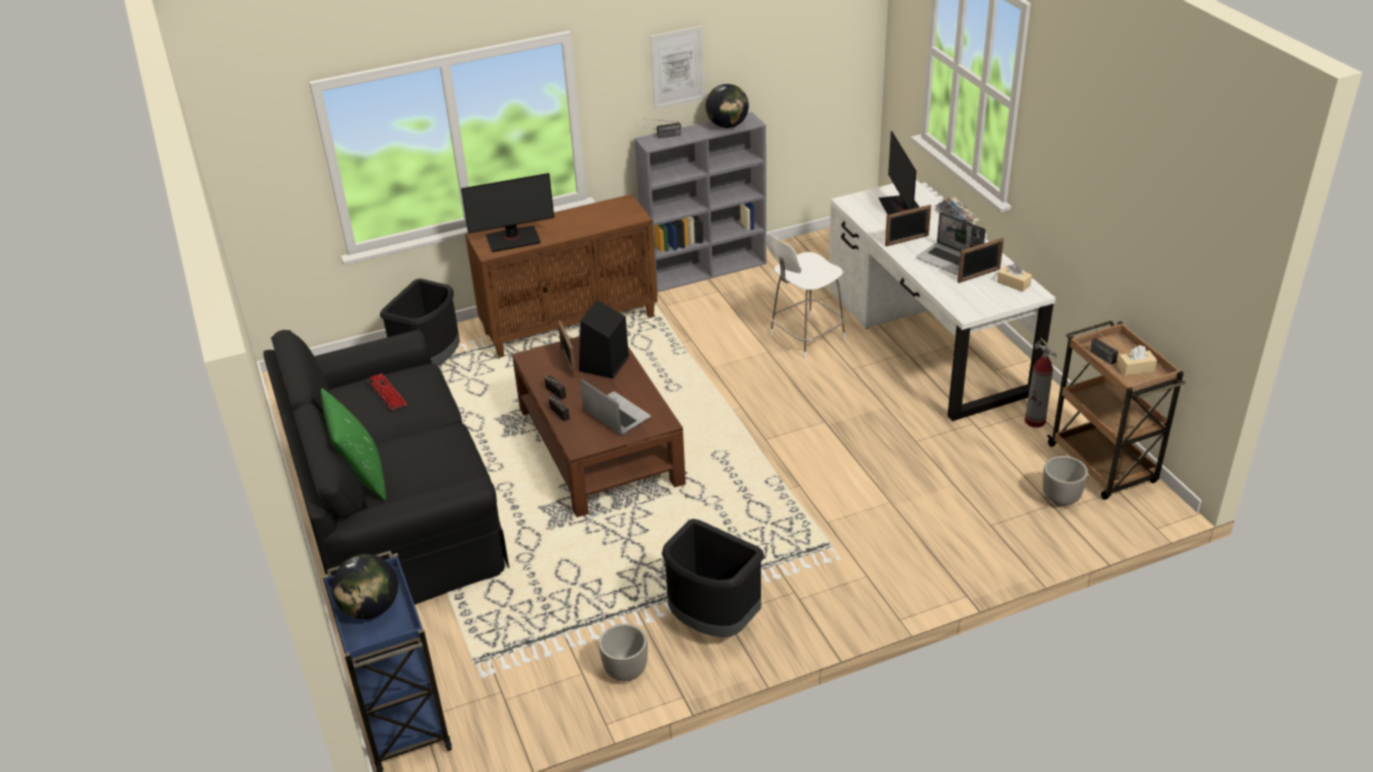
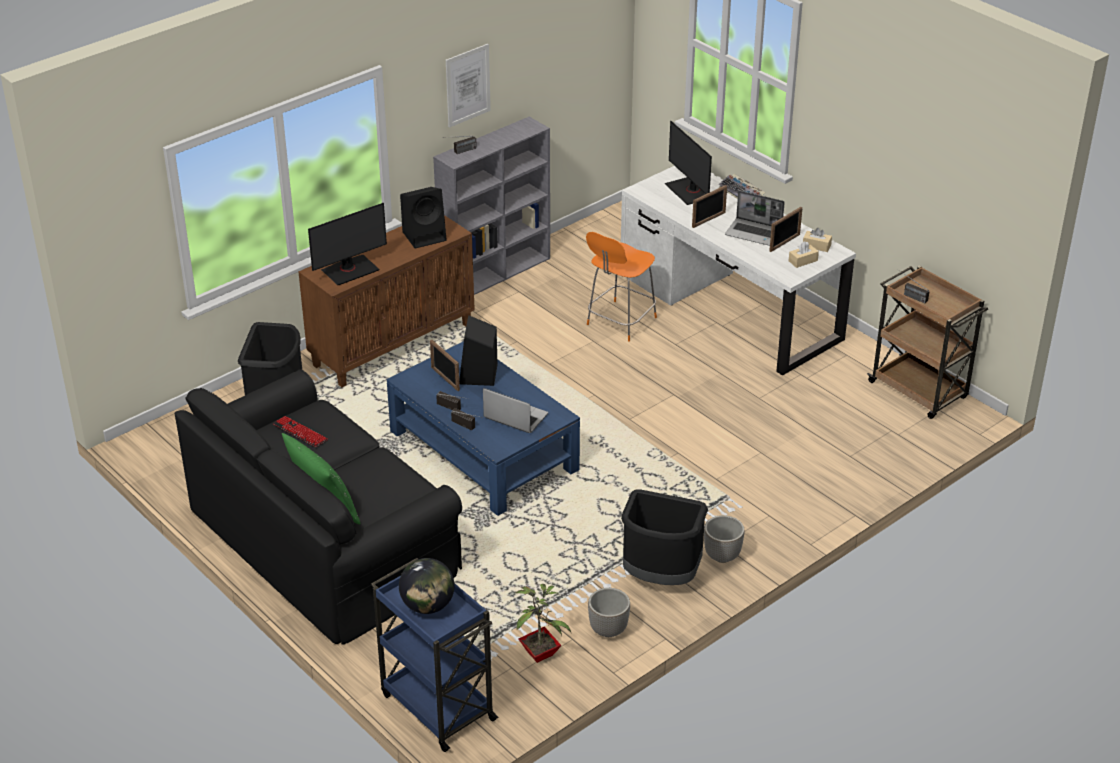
camera: 20 degrees left, 0 degrees up
brown coffee table [512,336,686,517] -> blue coffee table [387,341,580,516]
globe [706,84,749,128] -> none
white chair [765,235,846,358] -> orange chair [586,232,657,342]
fire extinguisher [1025,338,1057,428] -> none
planter [1043,456,1088,506] -> planter moved to [704,515,745,563]
beige tissue box [1117,345,1157,376] -> beige tissue box moved to [789,241,819,268]
none -> black speaker [400,187,447,249]
none -> potted plant [516,584,571,663]

